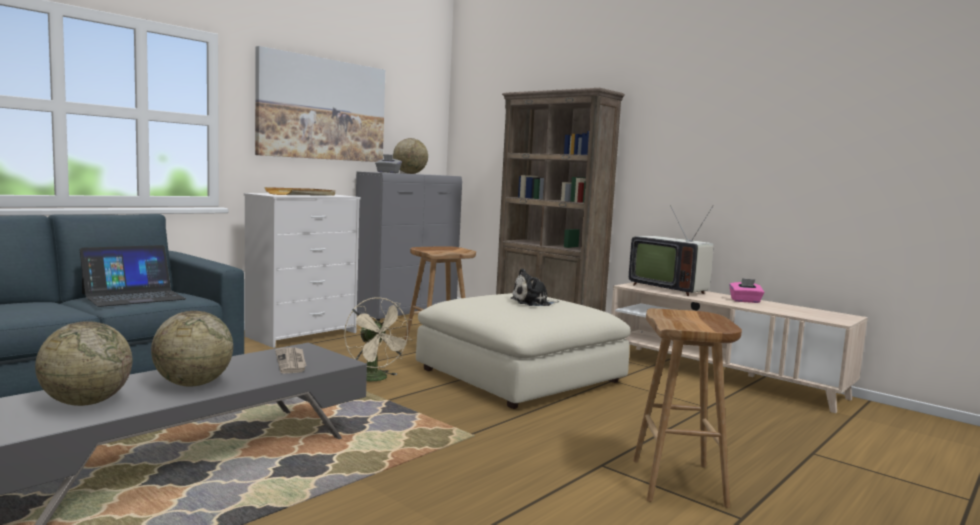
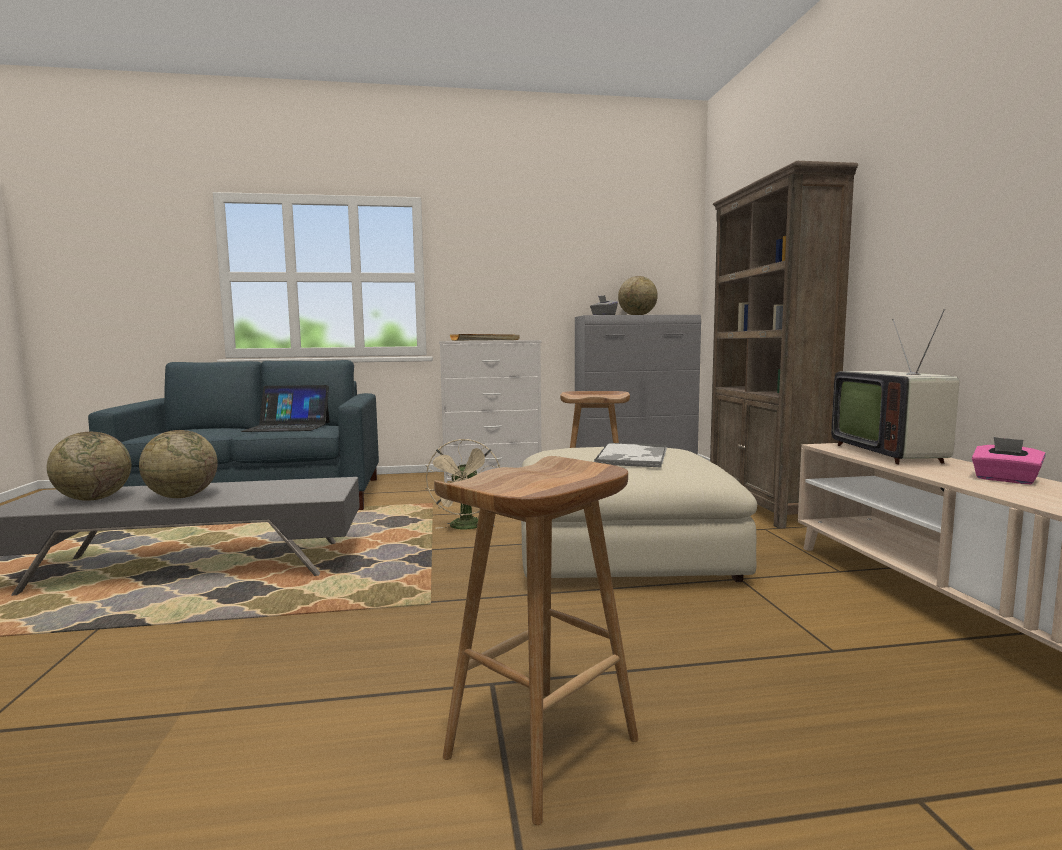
camera: 40 degrees right, 0 degrees up
picture [255,46,385,162] -> none
newspaper [275,348,307,374] -> none
plush toy [511,268,560,306] -> tray [594,443,667,467]

